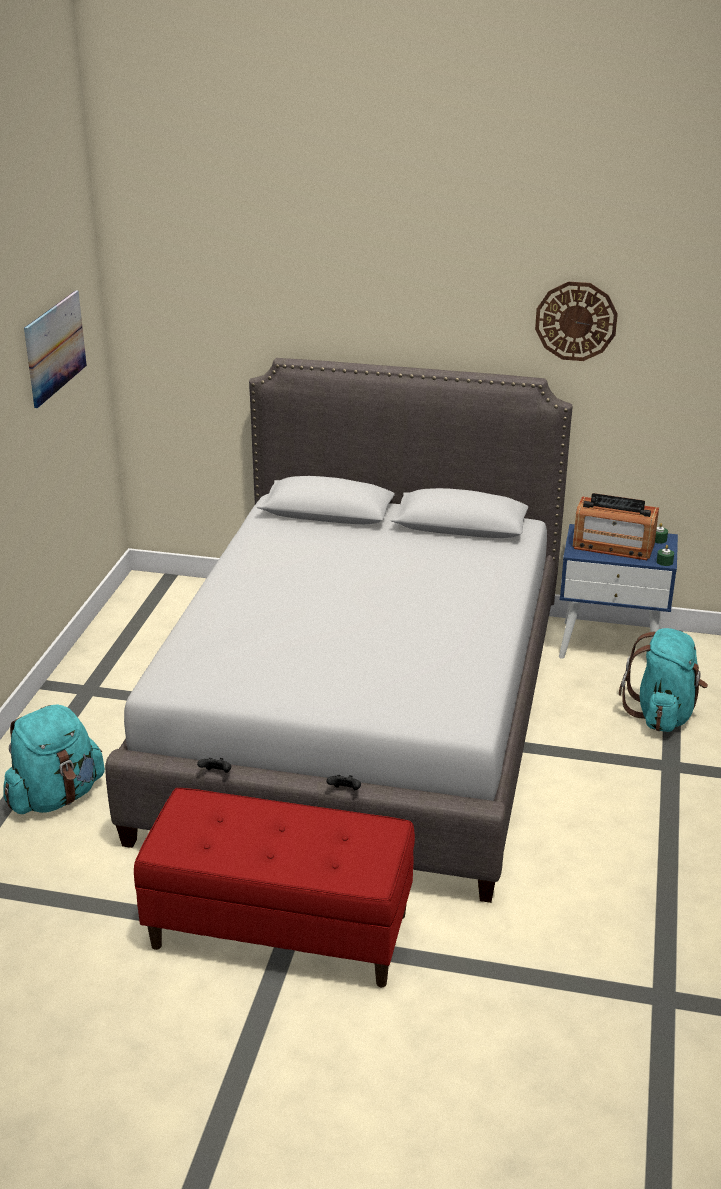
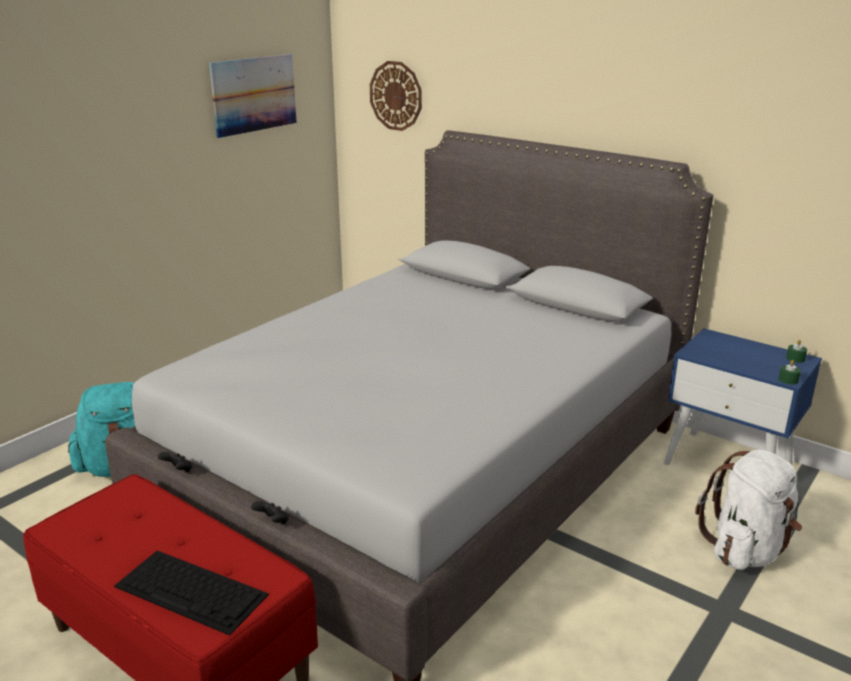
camera: 25 degrees right, 5 degrees down
wall clock [535,282,618,361] -> wall clock moved to [370,61,422,131]
radio [572,493,659,560] -> none
turquoise backpack [619,628,708,732] -> white backpack [695,450,802,570]
none -> keyboard [114,551,269,636]

